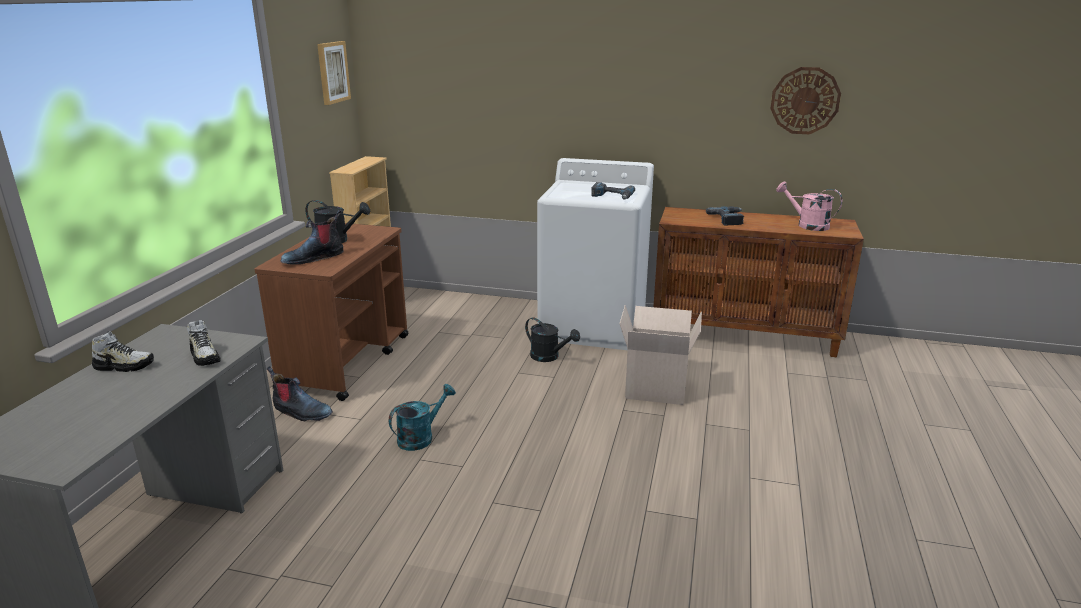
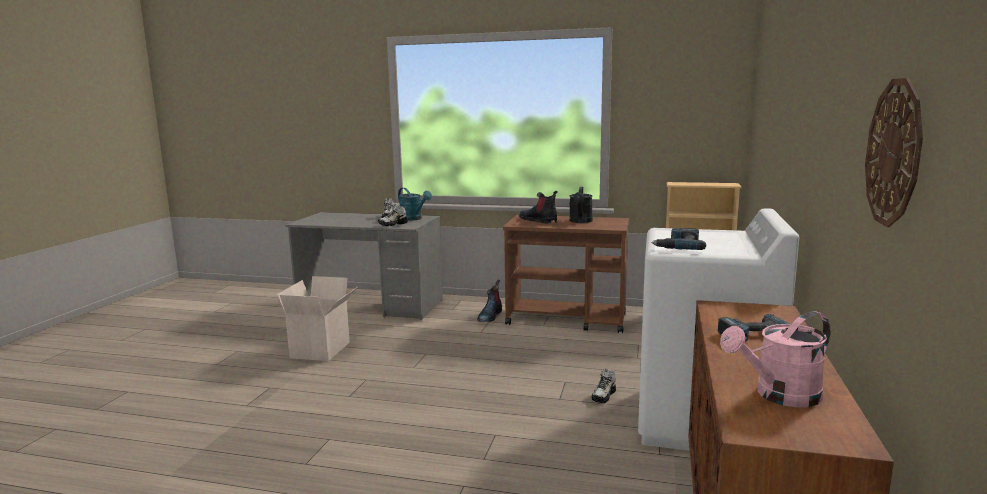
camera: 90 degrees right, 10 degrees down
picture [317,41,351,105] -> none
turquoise watering can [389,384,456,451] -> turquoise watering can moved to [398,188,432,221]
black watering can [525,318,580,362] -> shoe [592,368,616,403]
cardboard box [620,305,702,405] -> cardboard box moved to [277,276,358,361]
pink watering can [776,182,842,231] -> pink watering can turned 150 degrees counterclockwise [720,311,831,407]

